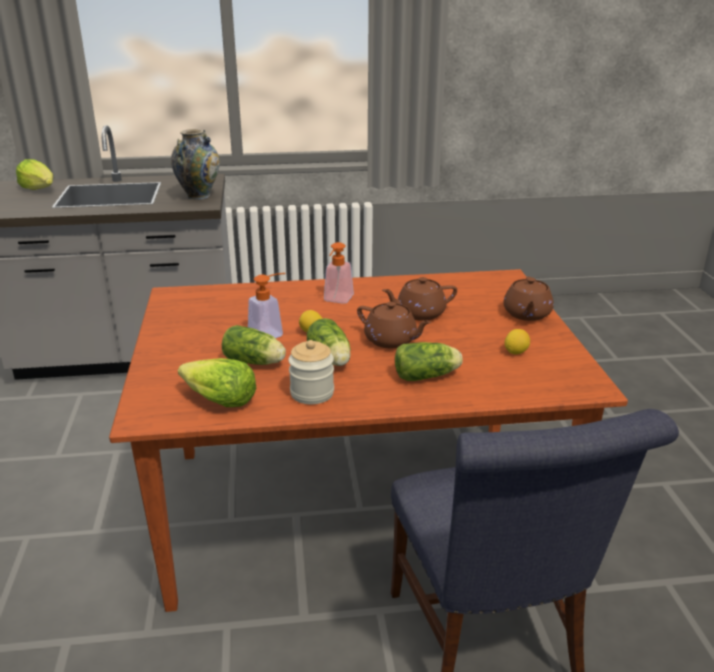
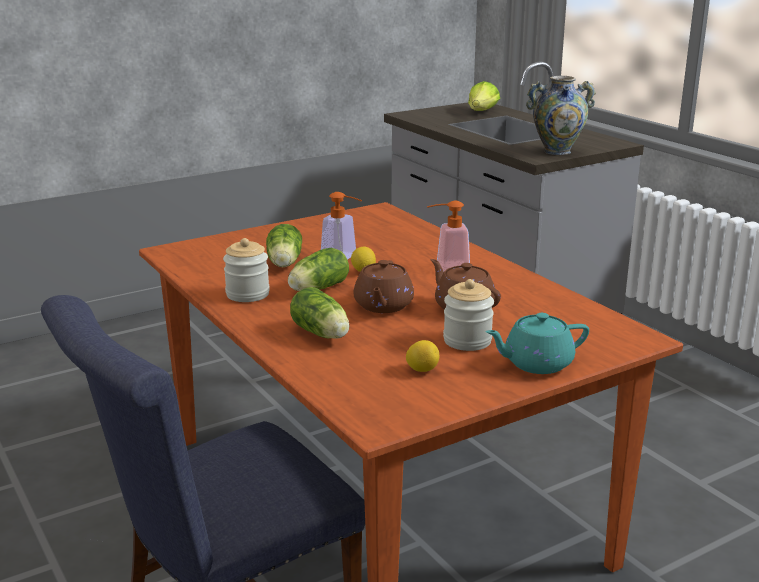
camera: 65 degrees right, 5 degrees down
lettuce [178,358,256,407] -> none
brown teapot [503,276,554,321] -> turquoise teapot [485,313,589,374]
none -> jar [443,279,494,351]

